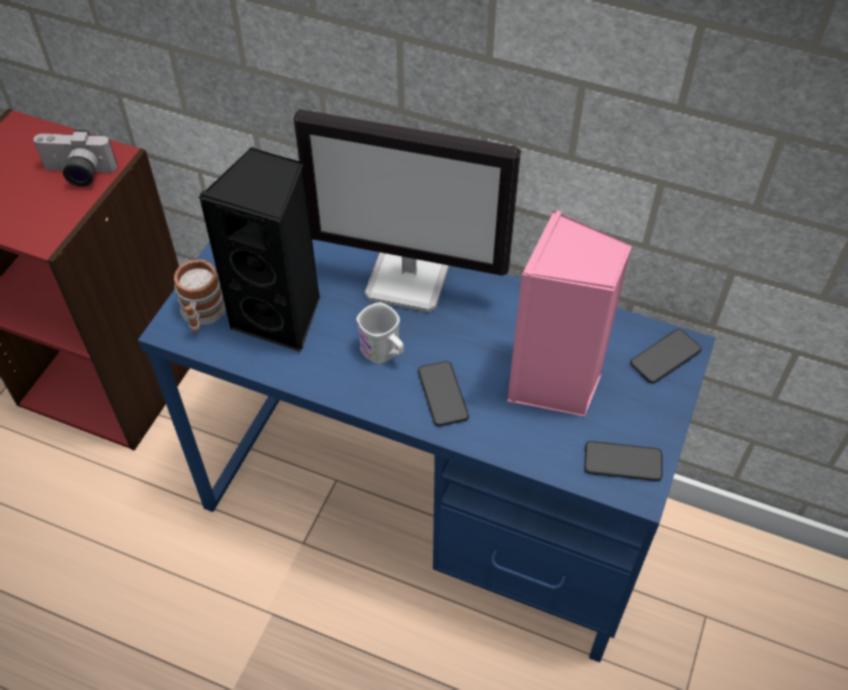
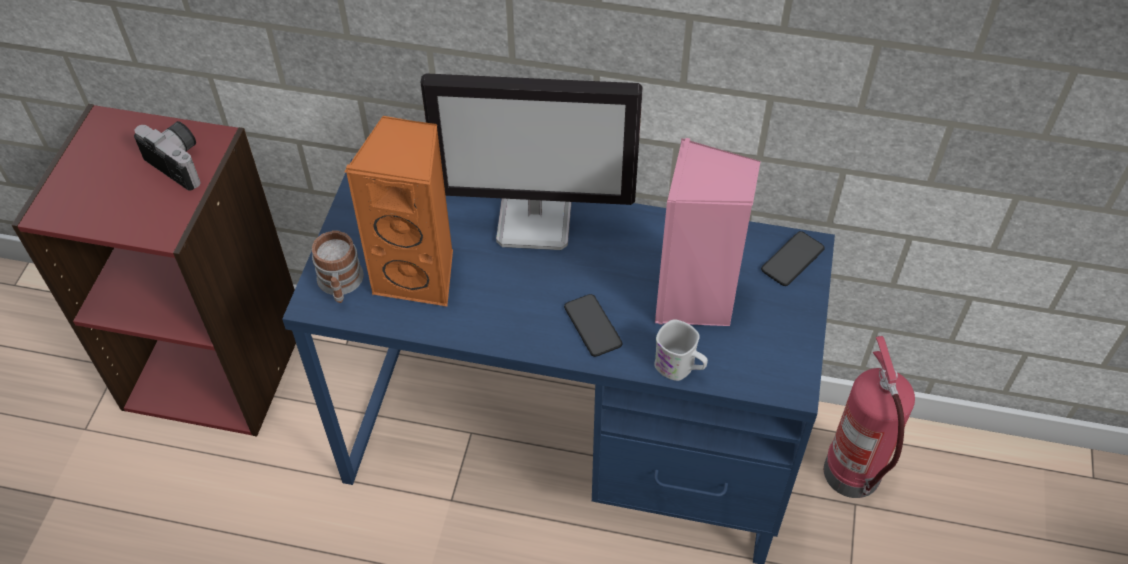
camera: 10 degrees left, 0 degrees up
camera [33,130,117,187] -> camera turned 135 degrees counterclockwise [134,121,201,190]
black speaker [198,147,320,353] -> orange speaker [344,115,453,306]
white mug [357,302,404,364] -> white mug moved to [654,319,708,381]
phone [584,441,662,481] -> none
none -> fire extinguisher [824,336,915,498]

